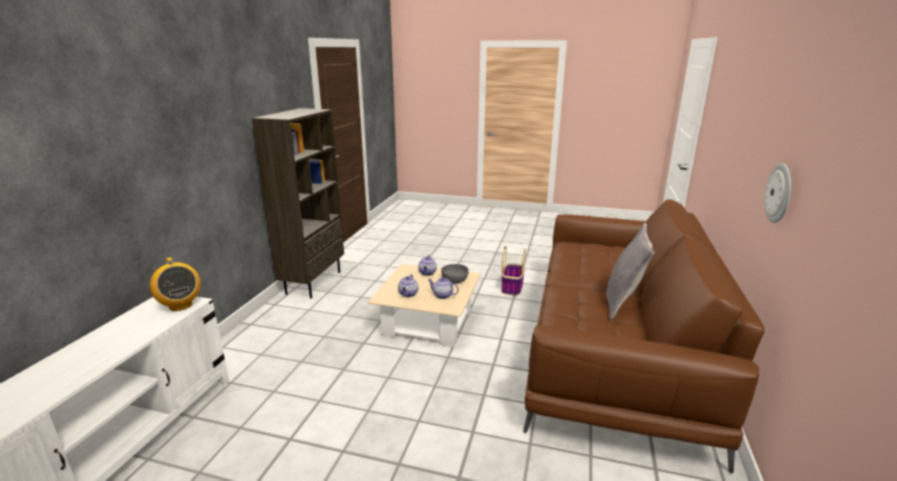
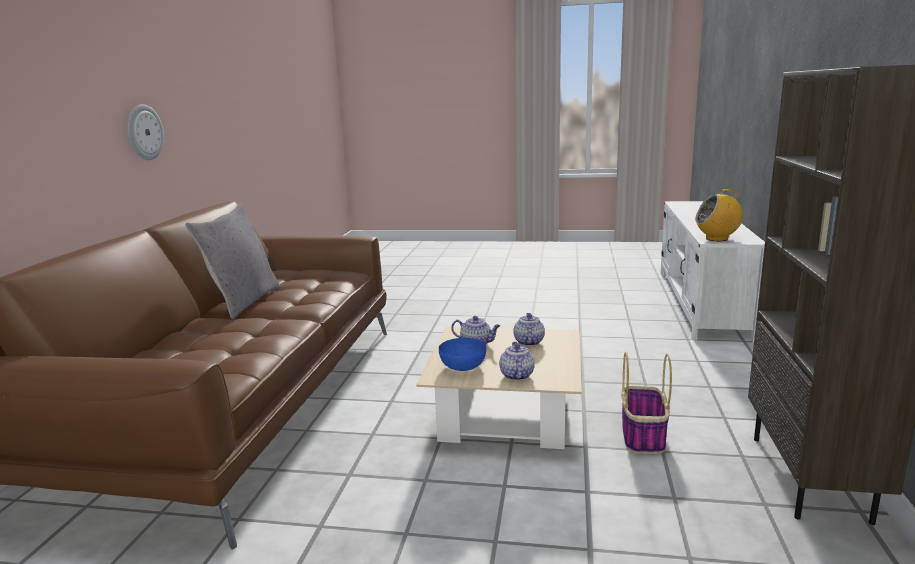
camera: 175 degrees right, 5 degrees down
radio [150,257,201,311] -> radio turned 45 degrees counterclockwise [695,189,743,241]
grey bowl [441,264,469,284] -> blue bowl [439,338,486,371]
basket [502,246,526,296] -> basket moved to [621,352,672,454]

